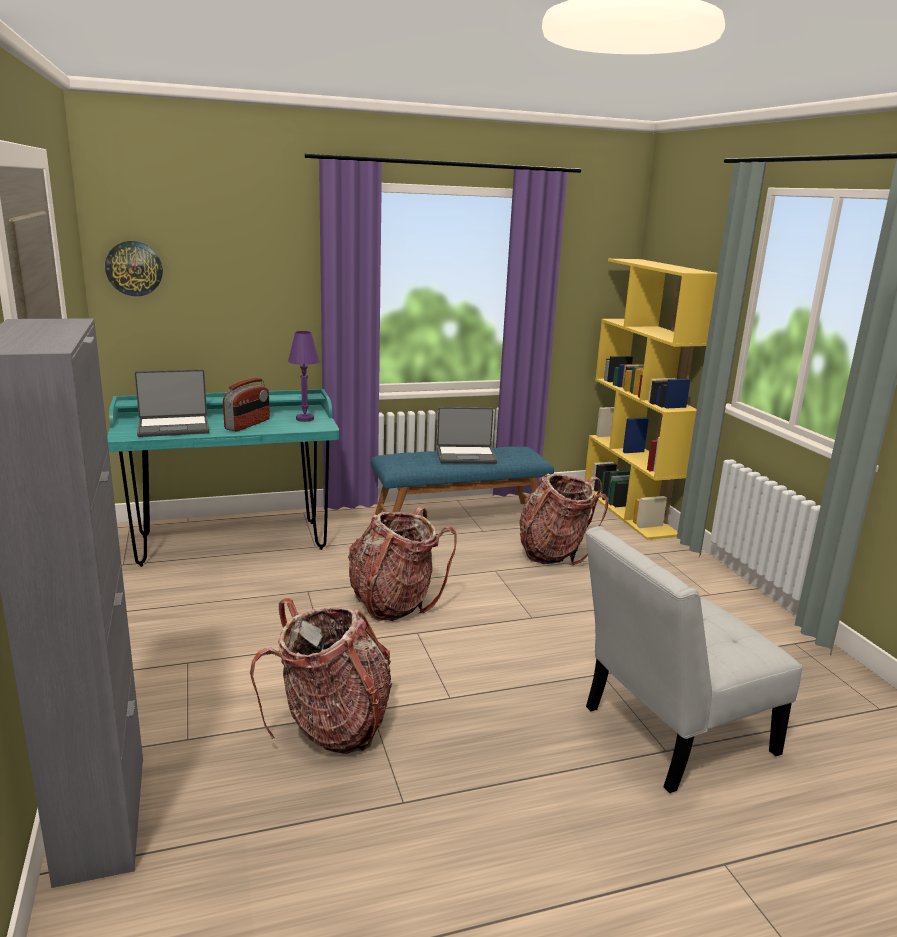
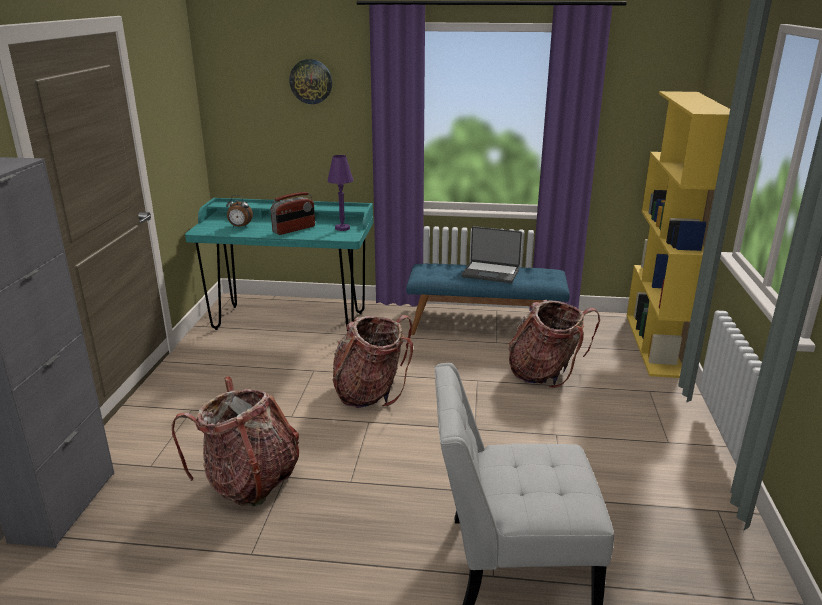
camera: 25 degrees right, 5 degrees up
wall clock [105,241,163,296] -> wall clock moved to [289,59,332,104]
laptop [135,369,209,437] -> alarm clock [226,195,253,227]

